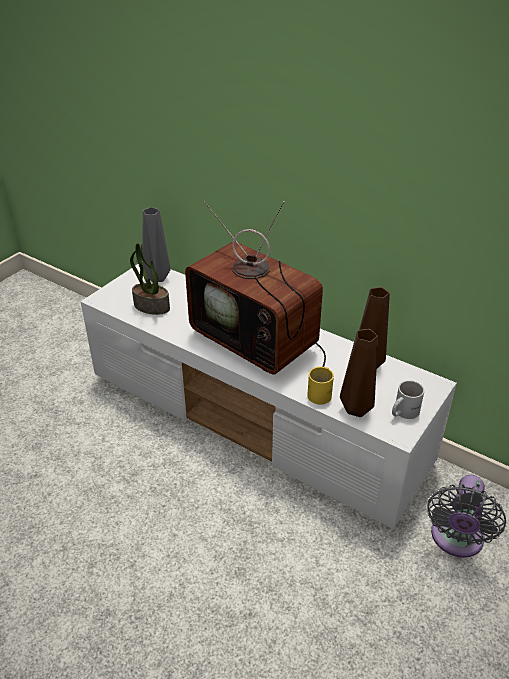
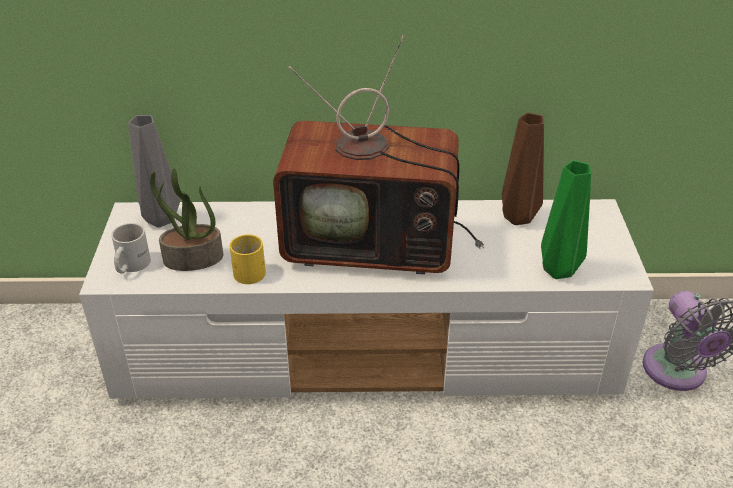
camera: 35 degrees left, 0 degrees up
yellow mug [307,367,334,405] -> yellow mug moved to [230,234,266,284]
brown vase [340,329,378,417] -> green vase [541,160,591,279]
white mug [392,380,424,419] -> white mug moved to [111,223,151,274]

